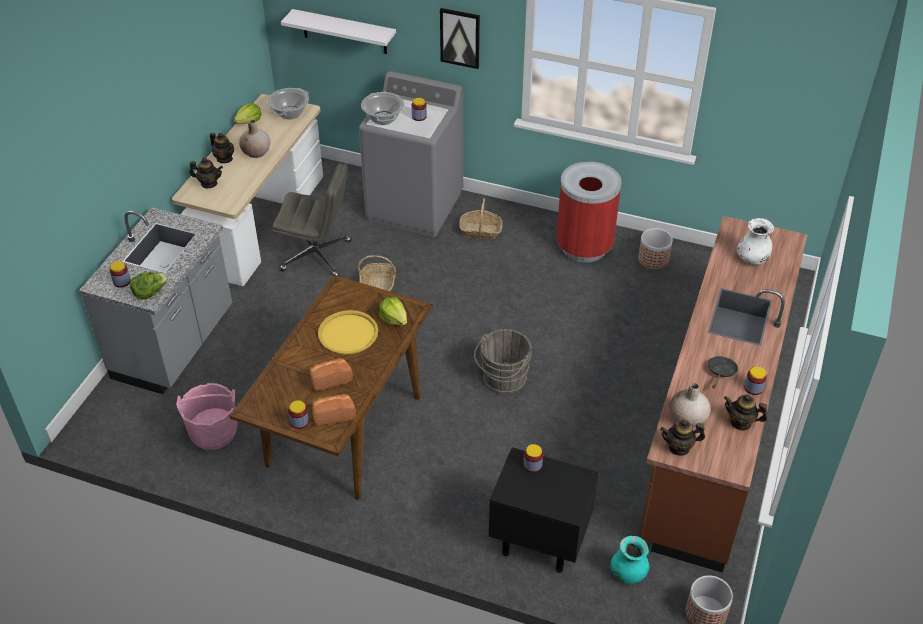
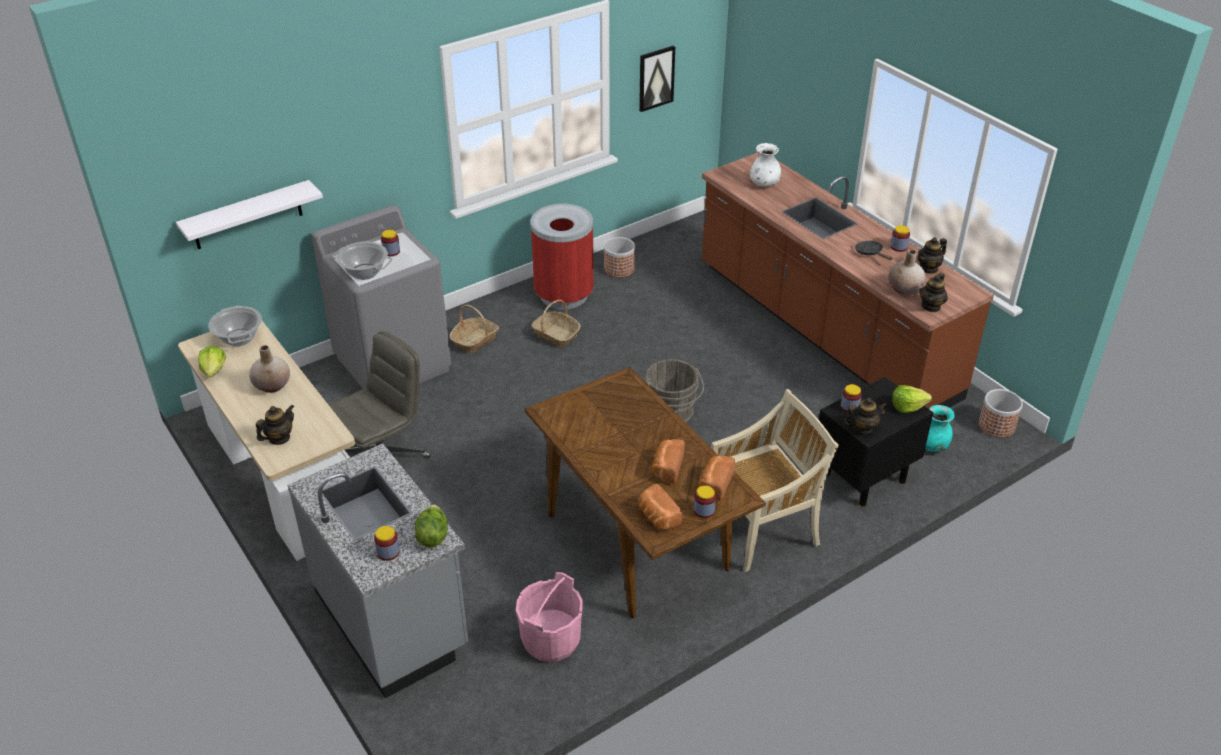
camera: 55 degrees left, 5 degrees down
teapot [210,133,234,163] -> teapot moved to [844,398,888,435]
yellow tray [318,310,378,354] -> none
basket [358,255,396,291] -> basket moved to [532,300,581,347]
lettuce [379,297,407,325] -> lettuce moved to [892,385,932,413]
picture [440,8,480,69] -> picture moved to [639,46,675,112]
none -> bread [638,484,682,530]
none -> beige chair [711,389,839,572]

